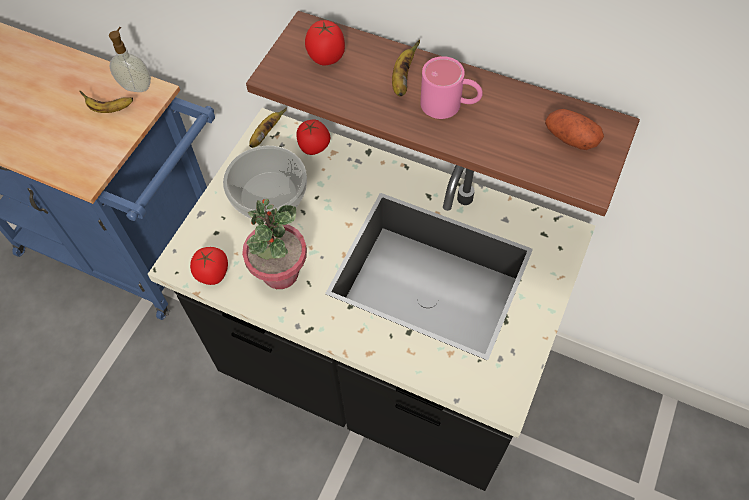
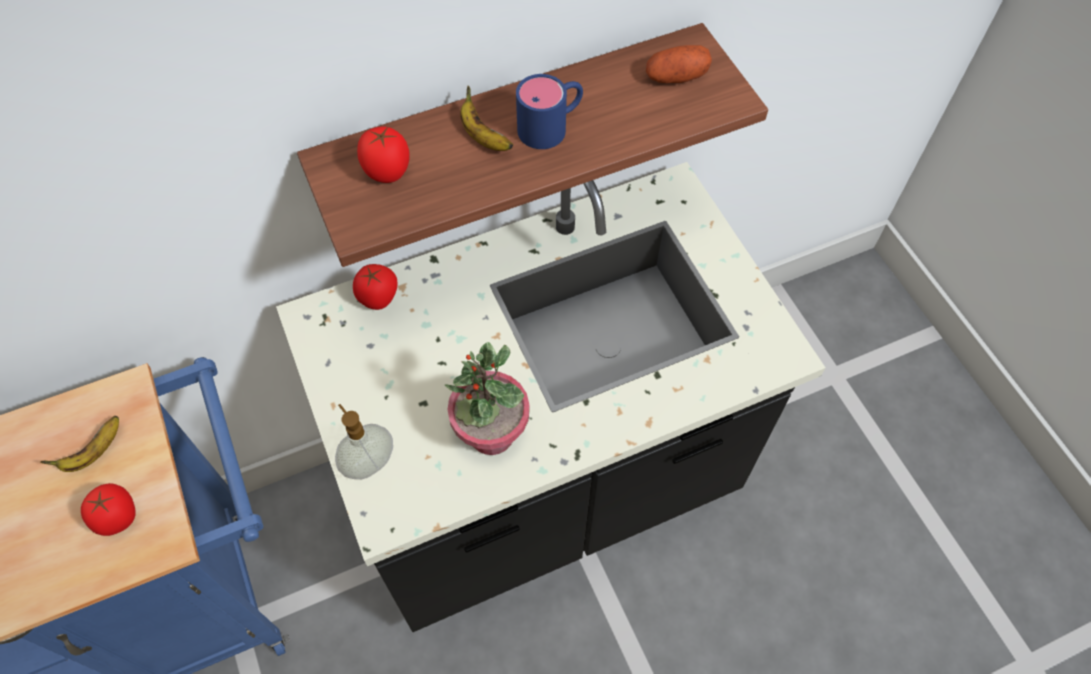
camera: 50 degrees left, 0 degrees up
soap dispenser [109,27,151,92] -> soap dispenser moved to [335,404,393,479]
tomato [190,247,228,285] -> tomato moved to [81,483,136,536]
bowl [223,146,307,222] -> none
banana [249,107,287,148] -> none
pink mug [420,56,483,119] -> blue mug [516,74,583,149]

